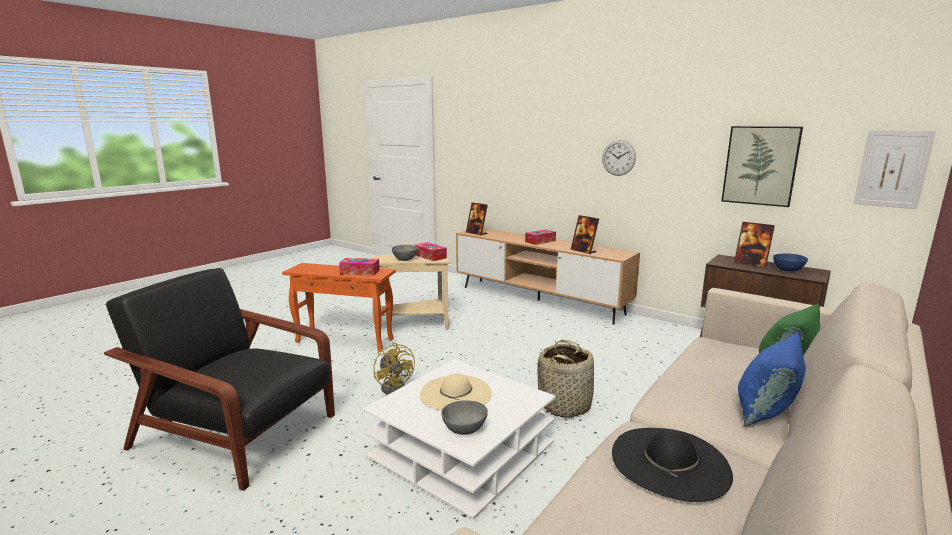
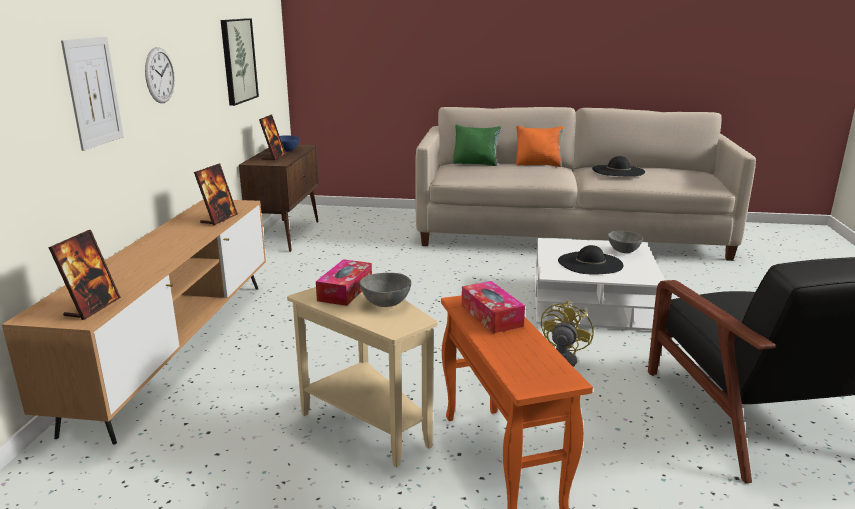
camera: 120 degrees left, 5 degrees up
beige hat [420,373,492,411] -> black hat [558,245,624,274]
tissue box [525,229,556,245] -> none
basket [537,340,596,418] -> none
blue pillow [738,332,805,426] -> orange pillow [516,126,563,167]
picture [854,130,936,209] -> picture moved to [61,37,124,151]

